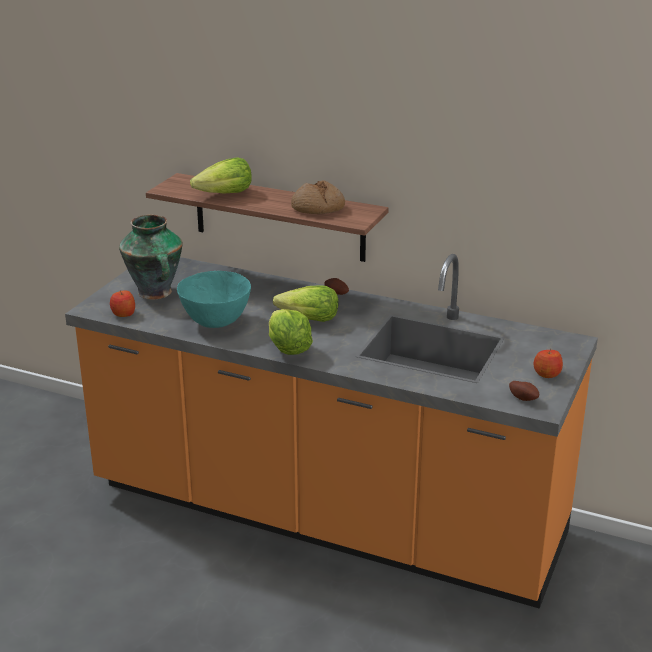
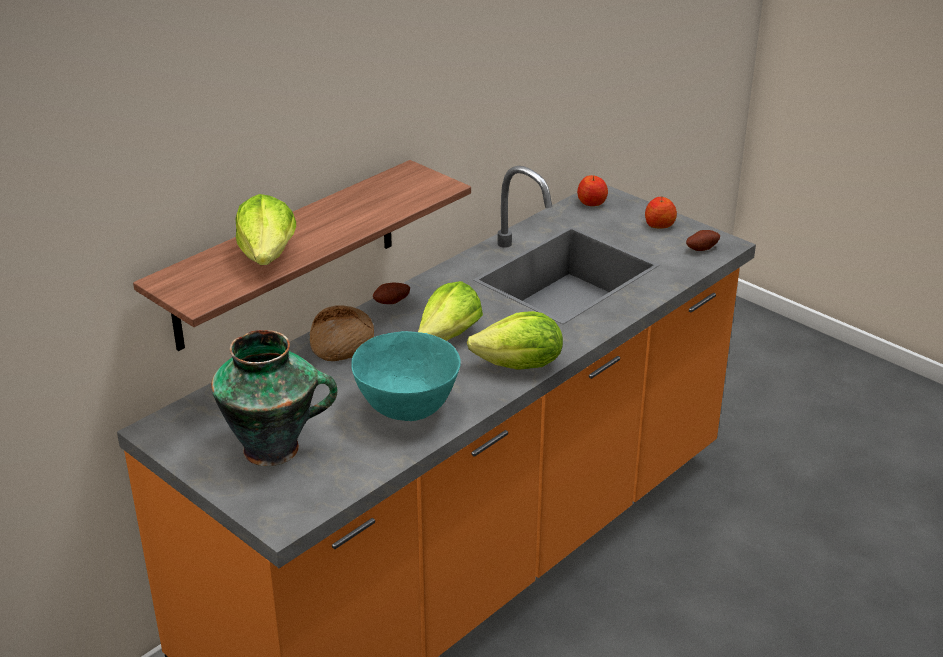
camera: 70 degrees left, 5 degrees up
apple [110,290,135,317] -> apple moved to [577,175,608,206]
bread [291,181,345,214] -> bread moved to [310,305,374,361]

